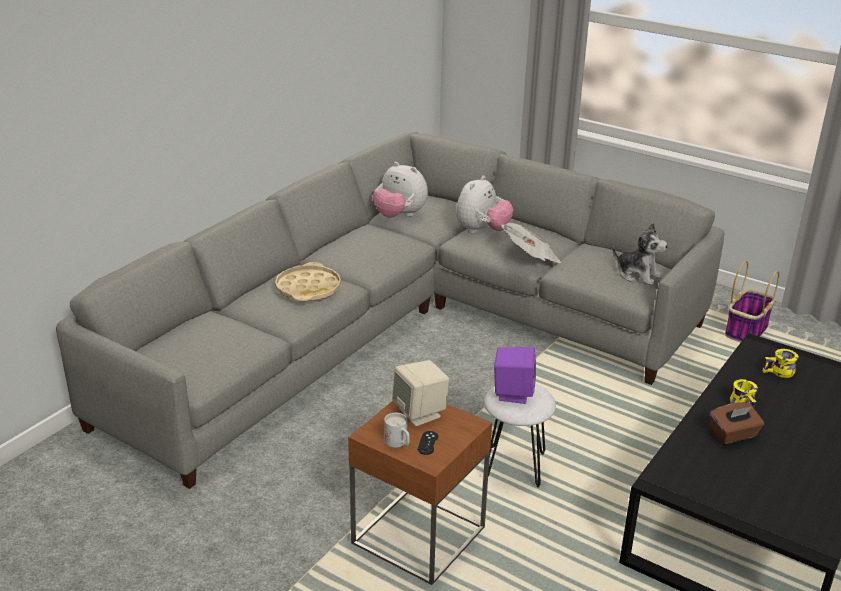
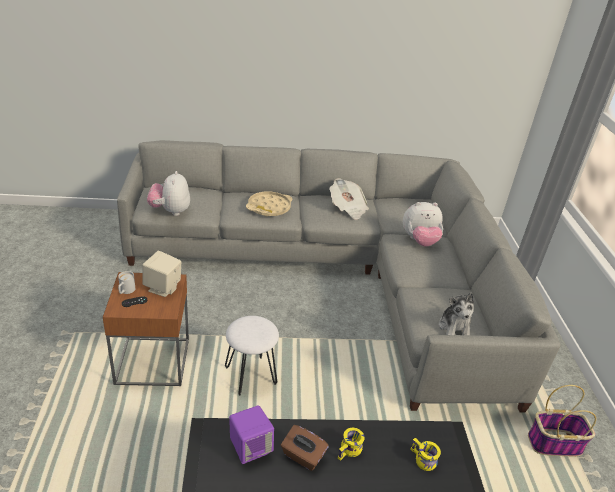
camera: 50 degrees right, 5 degrees up
plush toy [373,162,428,218] -> plush toy moved to [147,171,190,216]
purple speaker [494,347,536,404] -> purple speaker moved to [229,405,274,464]
newspaper [501,223,561,263] -> newspaper moved to [329,178,369,220]

